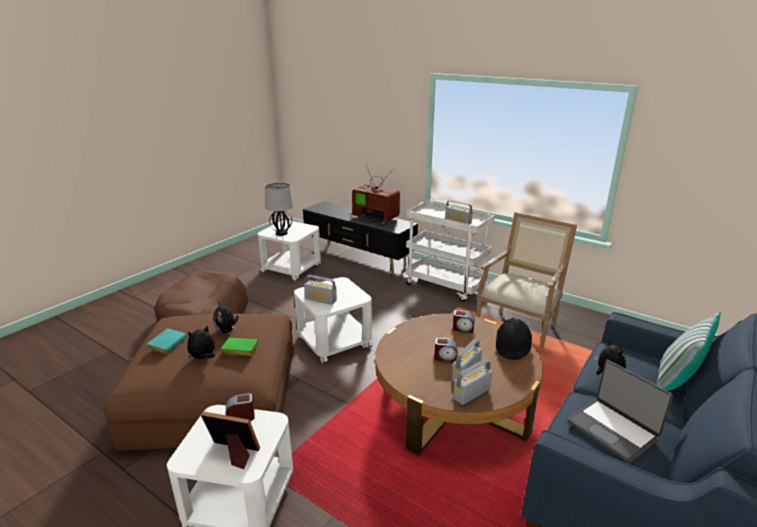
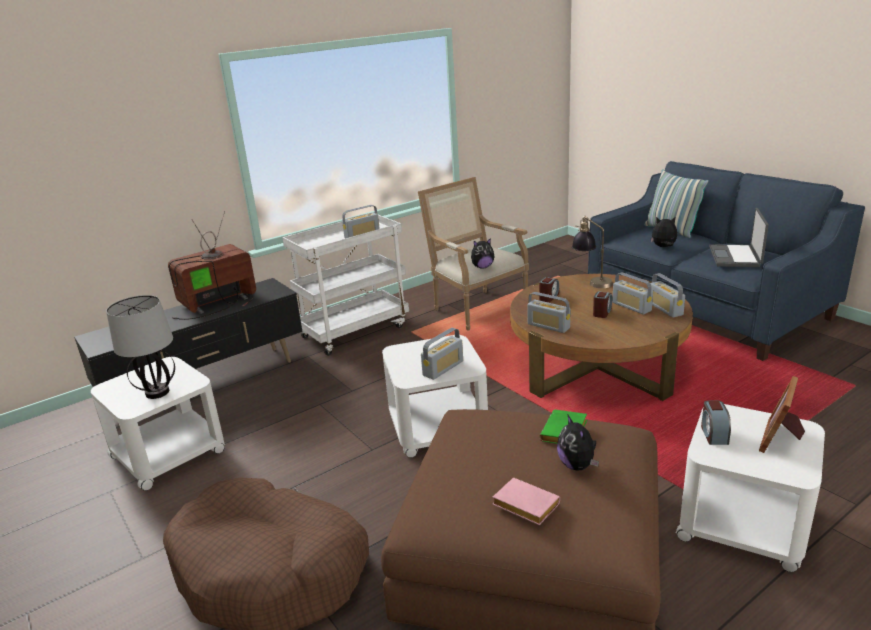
camera: 70 degrees left, 0 degrees up
turquoise book [146,328,187,354] -> pink book [492,478,560,525]
plush toy [213,302,238,333] -> plush toy moved to [471,238,494,269]
black hat [496,318,532,361] -> table lamp [572,216,613,288]
laptop [567,359,673,463] -> laptop turned 120 degrees clockwise [709,208,769,267]
none -> radio [527,292,571,333]

